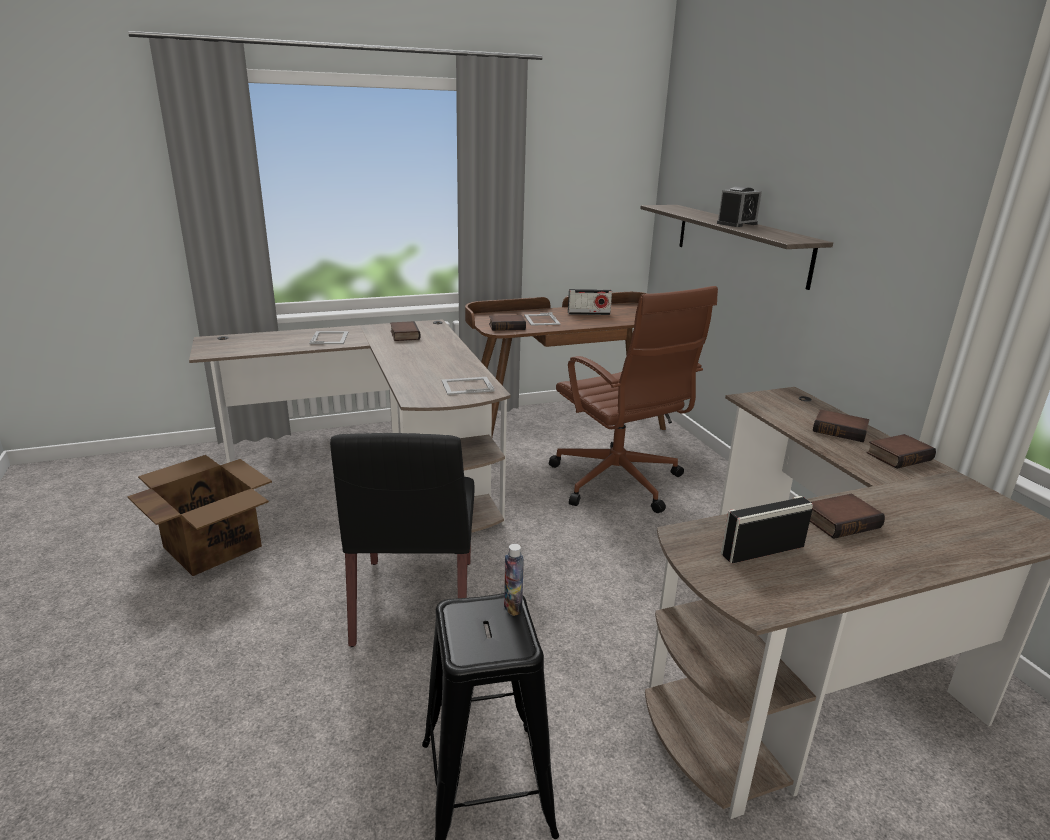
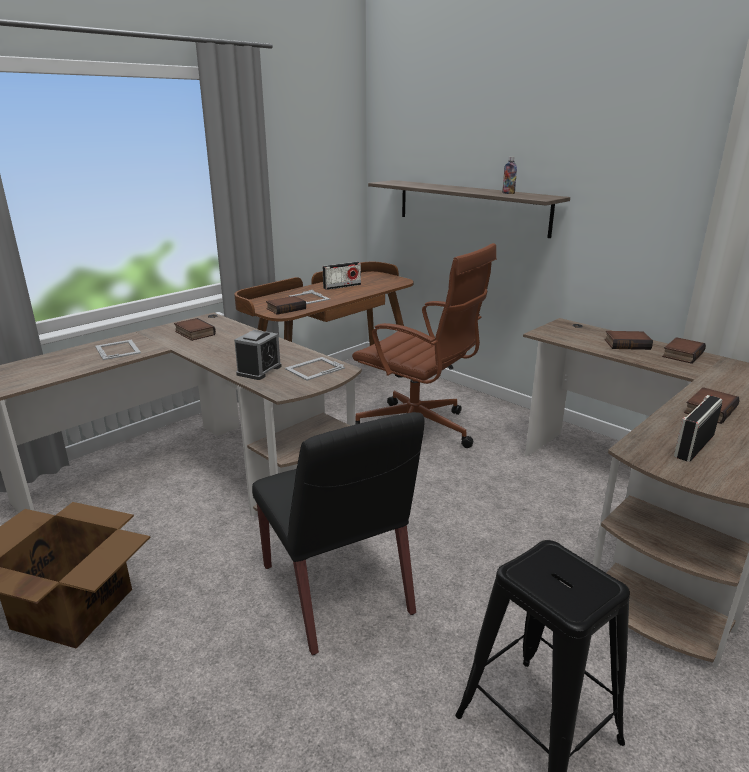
camera: 25 degrees left, 0 degrees up
bottle [504,544,524,616] -> bottle moved to [502,157,517,194]
alarm clock [717,186,762,227] -> alarm clock moved to [234,330,282,380]

